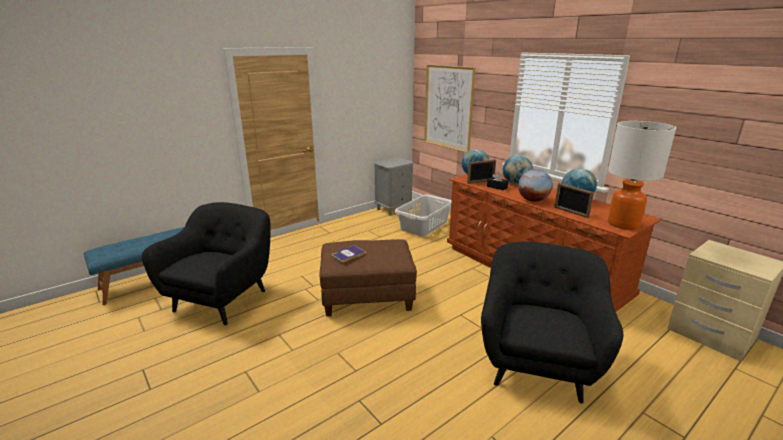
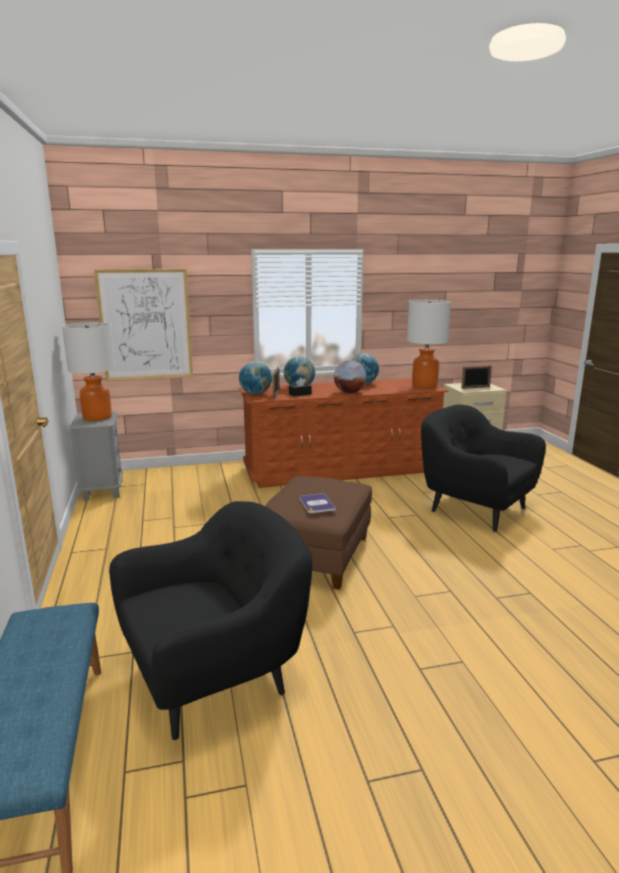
camera: 65 degrees left, 5 degrees down
black armchair [142,202,271,325] -> black armchair turned 105 degrees clockwise [109,501,312,740]
grey laundry basket [394,195,451,236] -> none
picture frame [554,183,594,218] -> picture frame moved to [461,365,492,389]
none -> table lamp [62,322,115,421]

